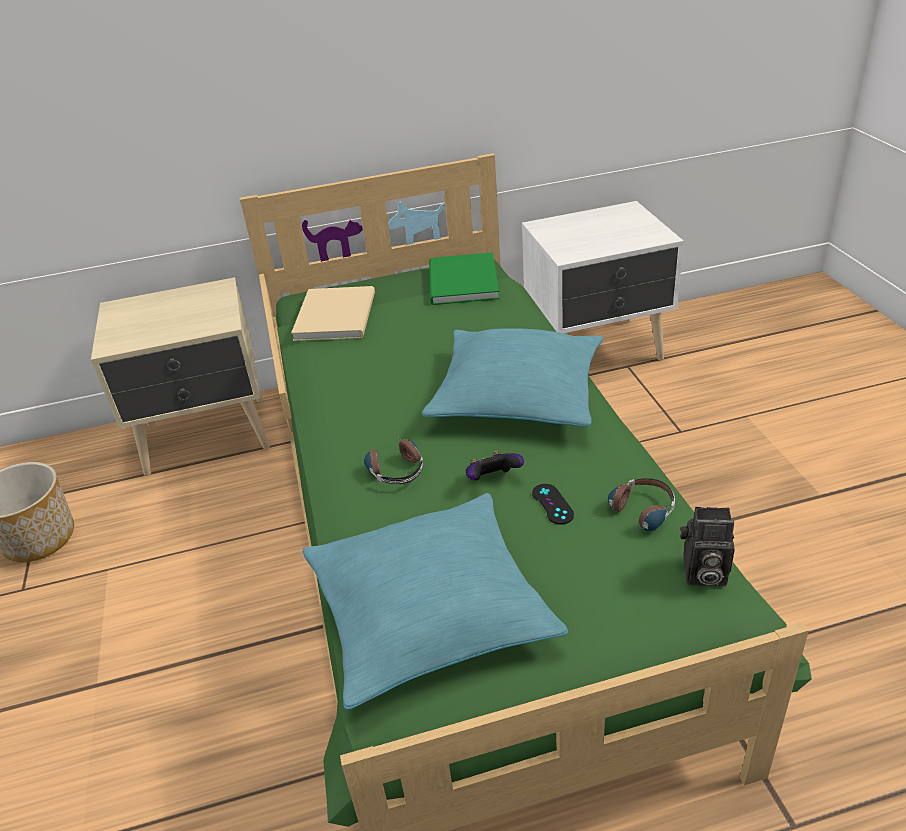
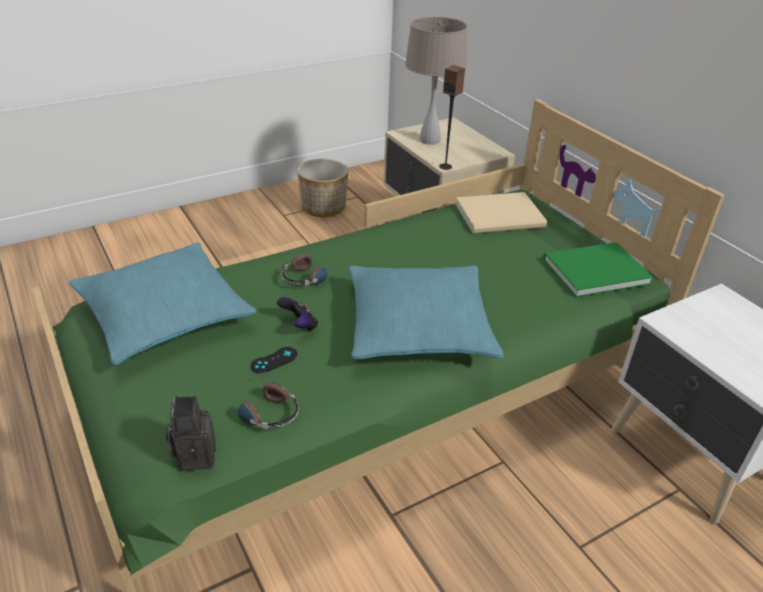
camera: 70 degrees right, 0 degrees up
none -> beige table lamp [405,16,468,145]
none -> speaker [439,65,465,170]

